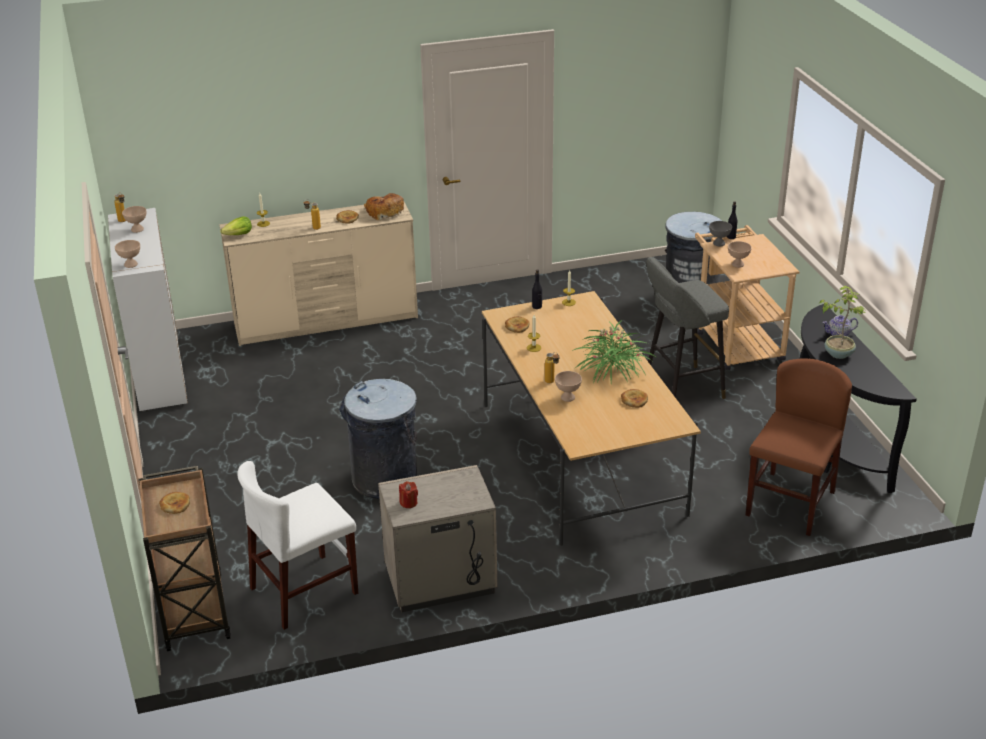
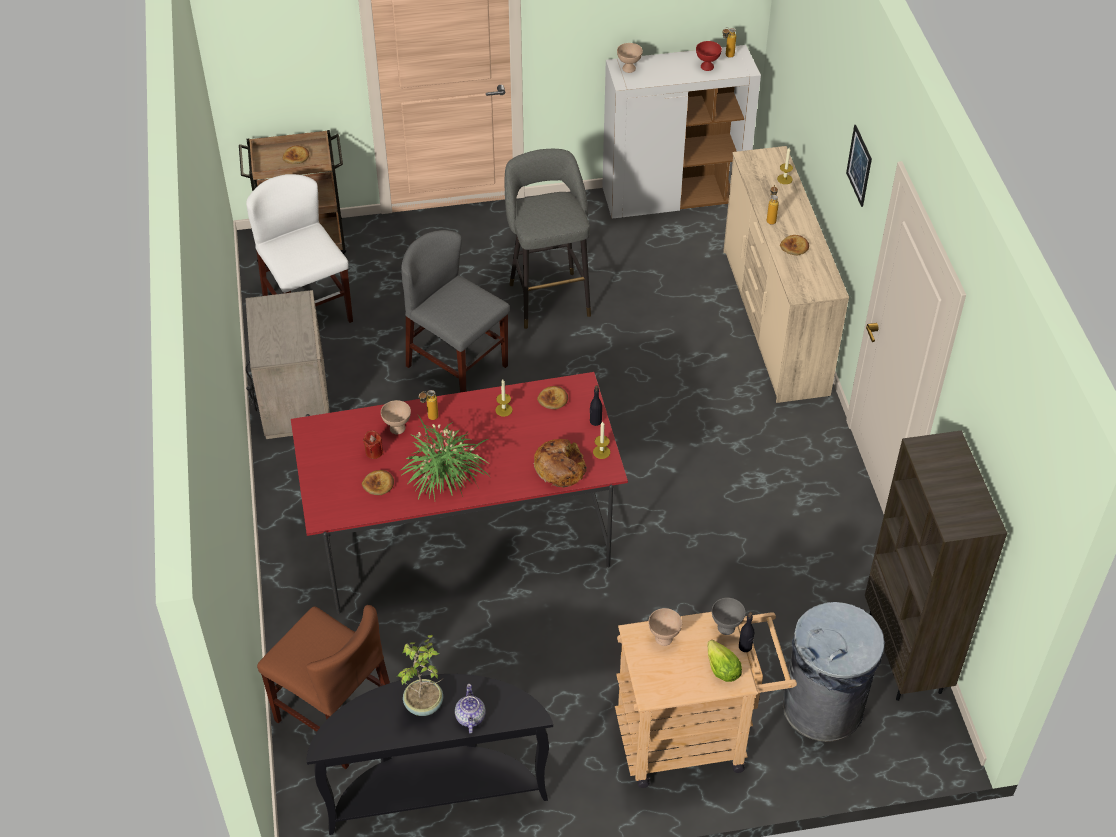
camera: 95 degrees right, 15 degrees up
beige bowl [122,206,146,233] -> red bowl [696,41,722,71]
lettuce [220,217,252,235] -> lettuce moved to [707,640,742,682]
grey trash can [339,379,417,499] -> grey chair [401,230,510,393]
bread [364,193,404,220] -> bread moved to [534,439,587,488]
red candle [399,481,418,508] -> red candle moved to [363,430,384,459]
beige dining table [482,291,701,546] -> red dining table [291,372,628,614]
grey stool [646,257,729,399] -> grey stool moved to [505,149,591,329]
none -> picture [846,125,872,207]
none -> brown bookcase [865,430,1007,701]

